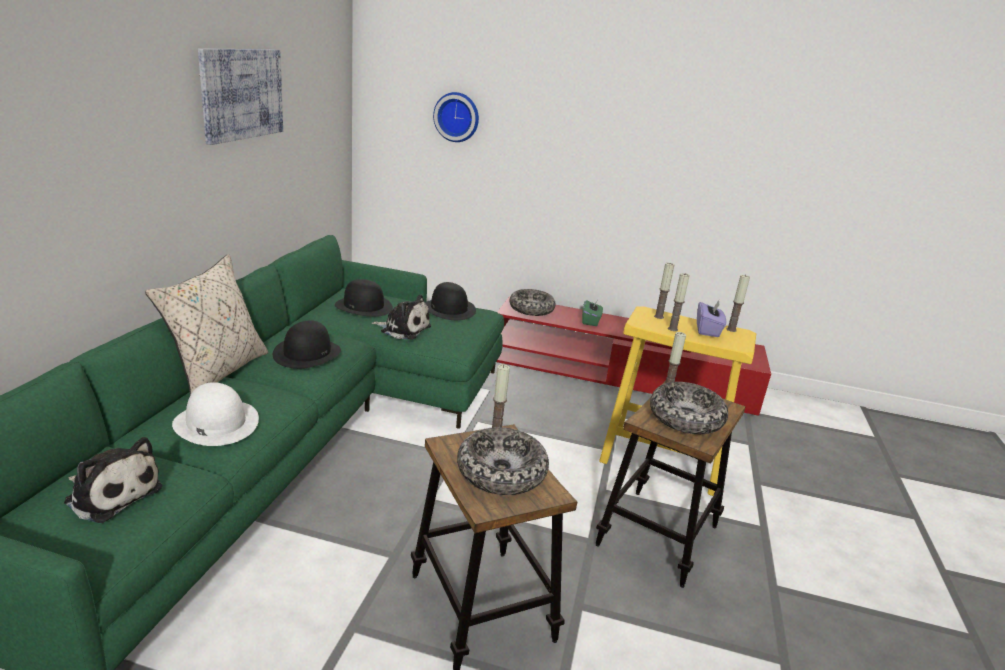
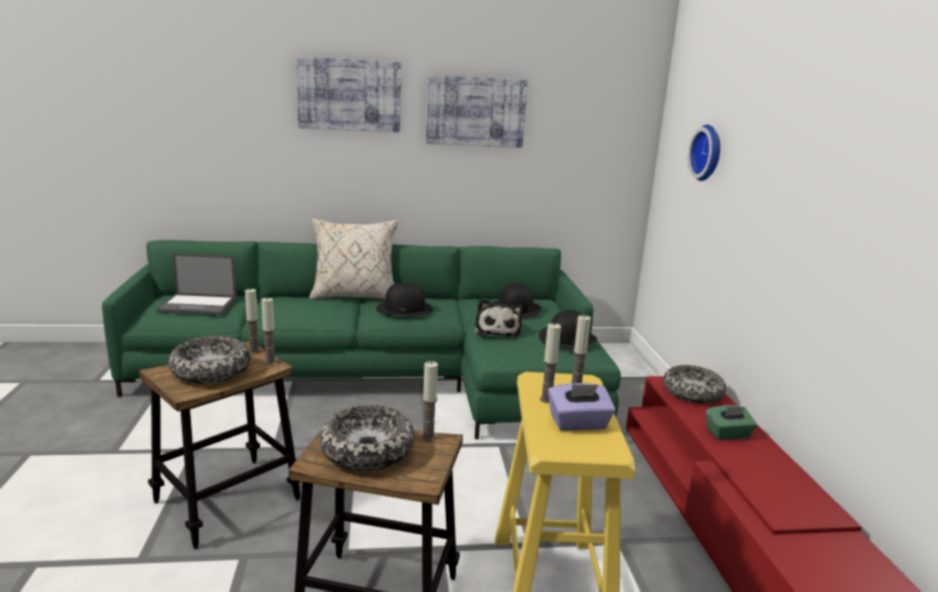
camera: 70 degrees right, 5 degrees down
plush toy [64,437,162,523] -> laptop [156,253,237,315]
white hat [172,382,259,446] -> none
candle [726,275,750,332] -> candle moved to [245,288,260,353]
none -> picture [296,56,401,132]

